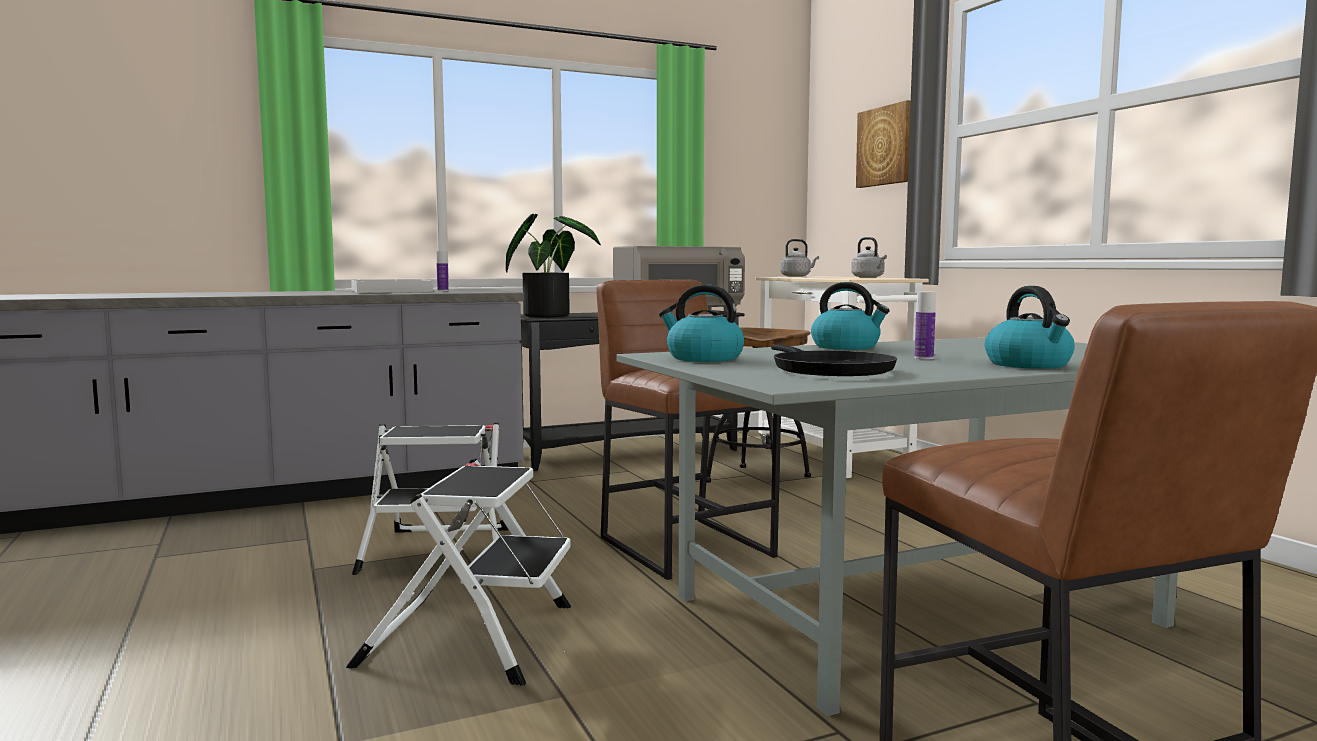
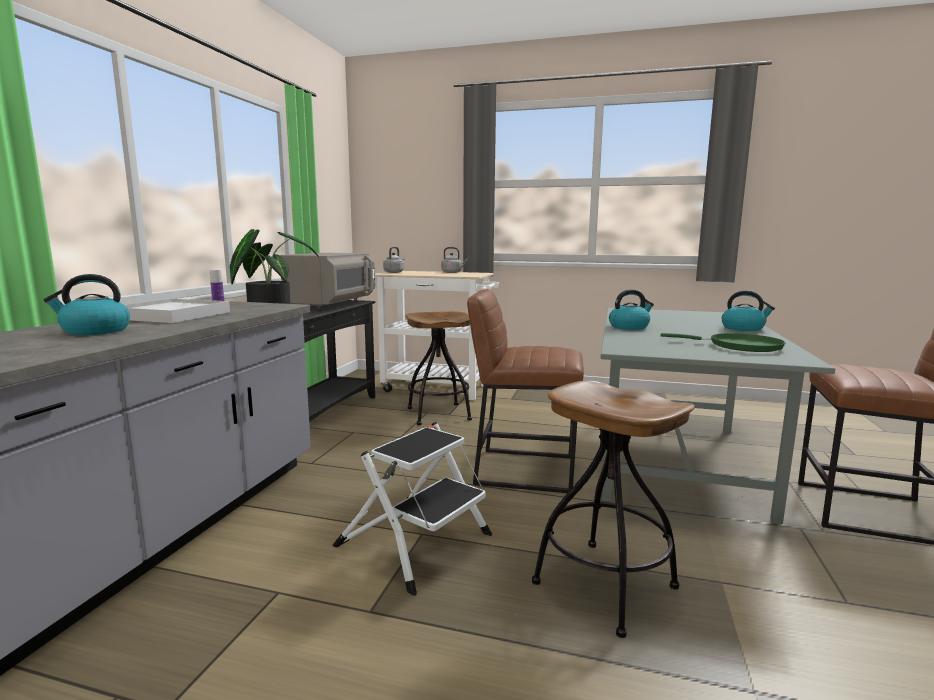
camera: 50 degrees left, 5 degrees up
step ladder [346,458,571,685] -> brown stool [532,380,695,638]
kettle [659,284,744,362] -> kettle moved to [44,274,130,335]
black frying pan [771,344,897,376] -> green frying pan [660,333,785,352]
picture [856,100,911,188] -> none
bottle [914,292,936,359] -> none

